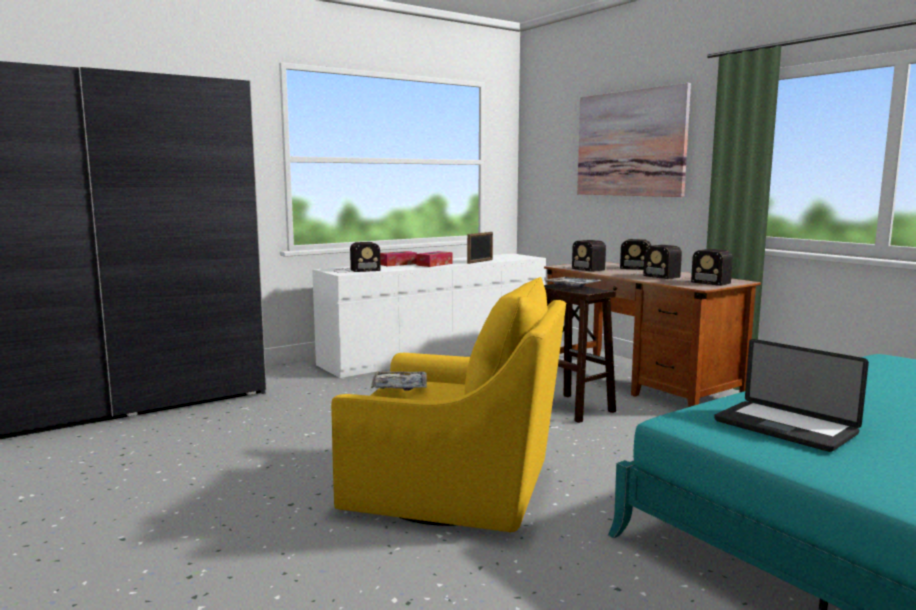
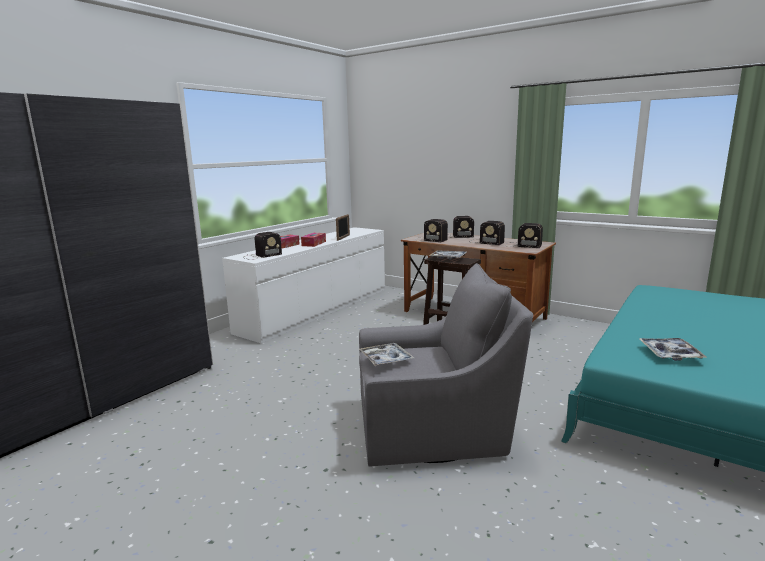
camera: 20 degrees left, 5 degrees up
yellow armchair [331,277,567,532] -> grey armchair [359,263,533,466]
picture [577,83,691,197] -> none
laptop [714,339,869,452] -> tray [640,338,708,361]

